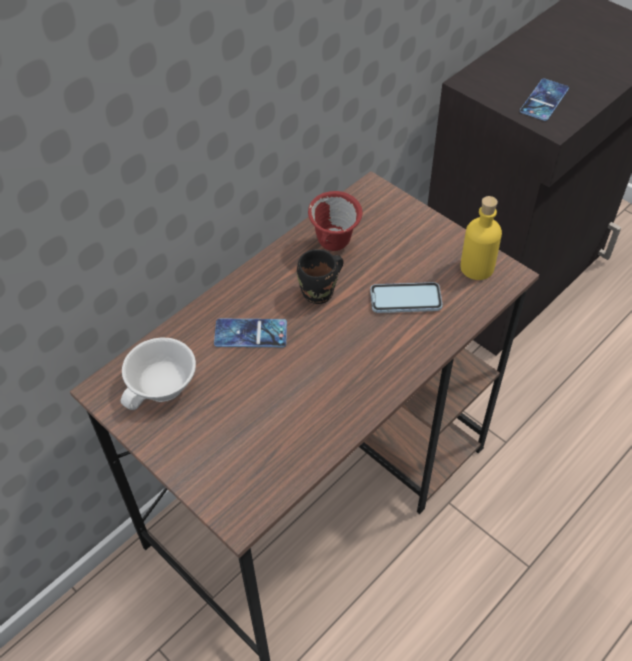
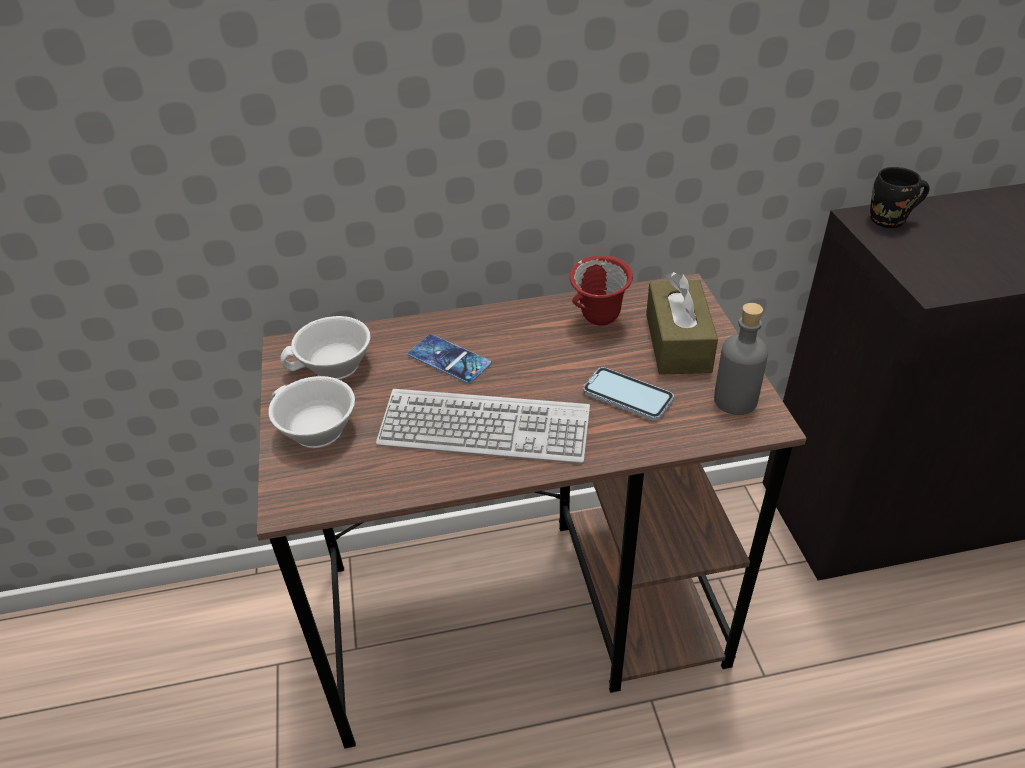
camera: 35 degrees right, 10 degrees down
black mug [297,249,343,304] -> black mug moved to [870,167,930,228]
yellow bottle [460,196,502,280] -> grey bottle [714,303,768,415]
phone [520,78,569,121] -> none
none -> white cup [268,376,355,448]
none -> keyboard [376,389,590,464]
none -> brown tissue box [646,272,718,375]

